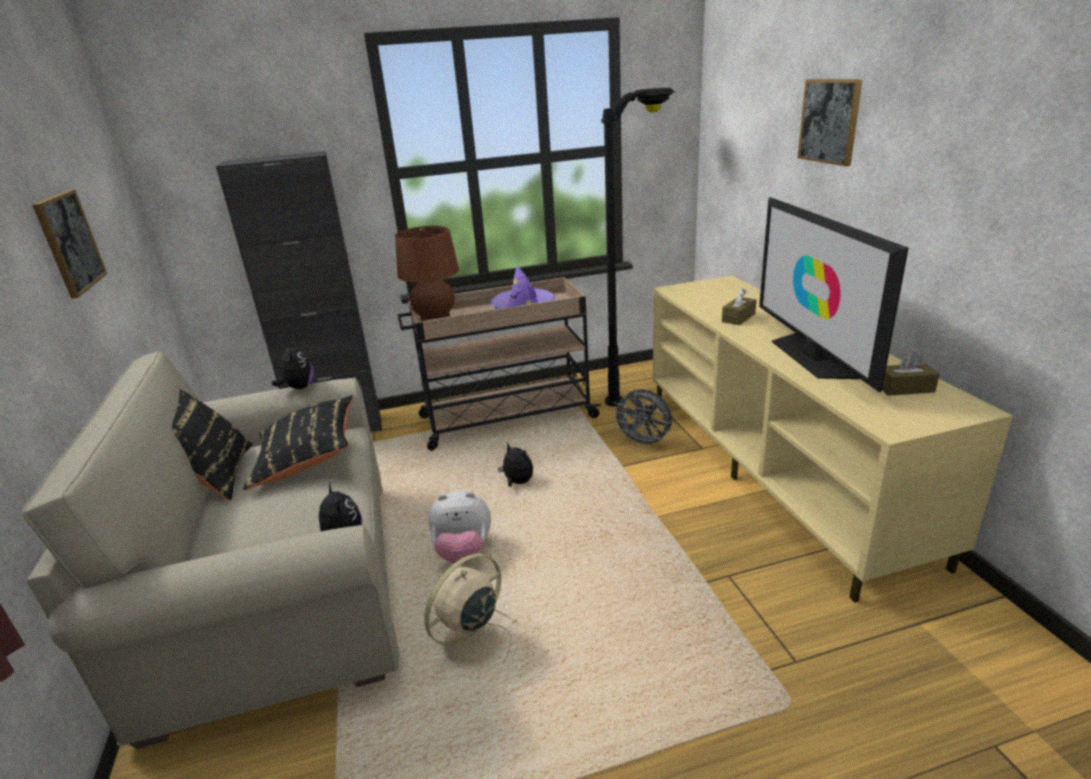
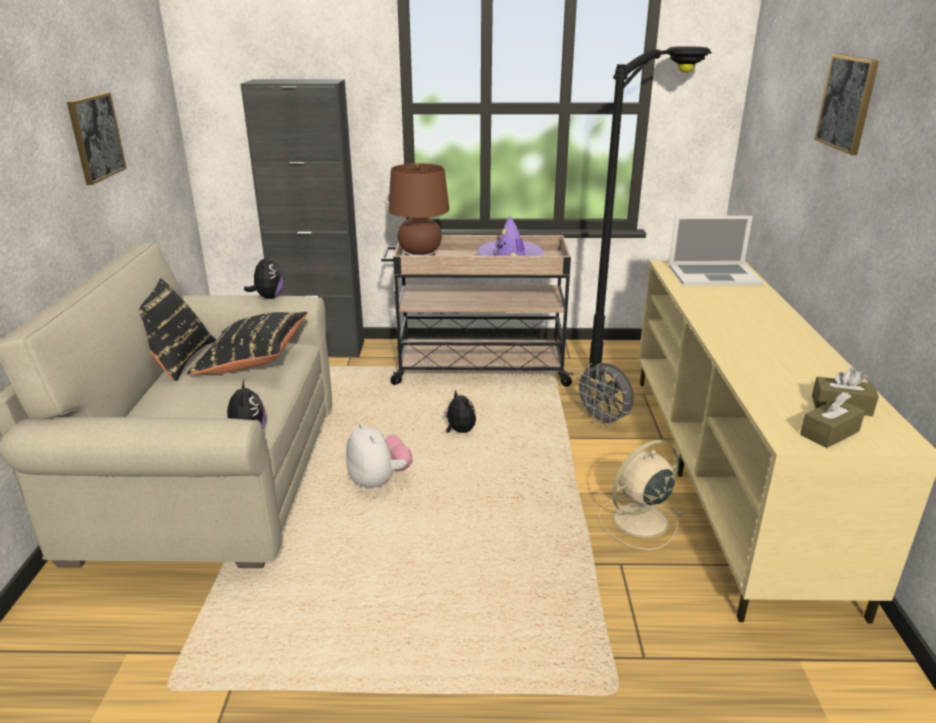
camera: 15 degrees right, 0 degrees up
beige fan [424,554,517,665] -> beige fan moved to [598,440,683,550]
plush toy [428,491,491,564] -> plush toy turned 135 degrees counterclockwise [346,423,413,490]
brown tissue box [722,288,756,325] -> brown tissue box moved to [800,392,865,448]
television [759,197,909,392] -> none
none -> laptop [669,216,764,285]

